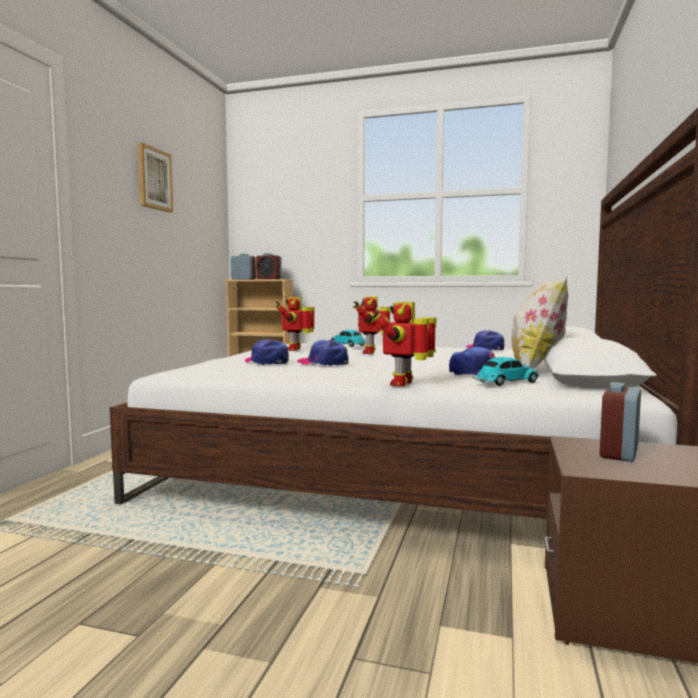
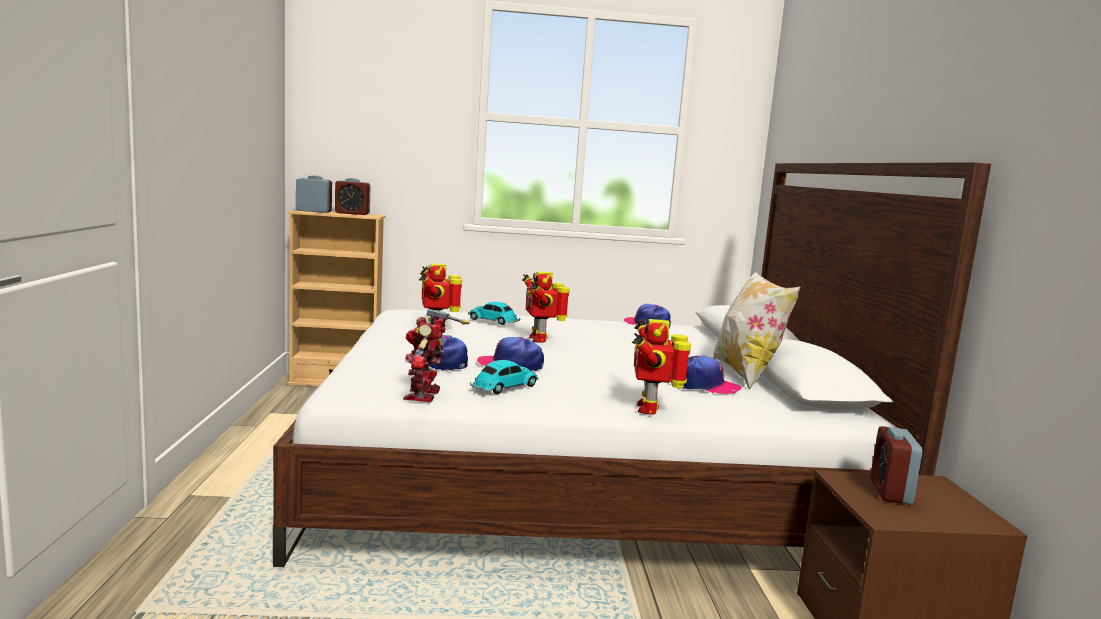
camera: 20 degrees left, 5 degrees up
picture [137,142,173,212] -> none
toy car [473,357,540,386] -> toy car moved to [470,360,539,394]
none -> toy robot [403,309,469,402]

